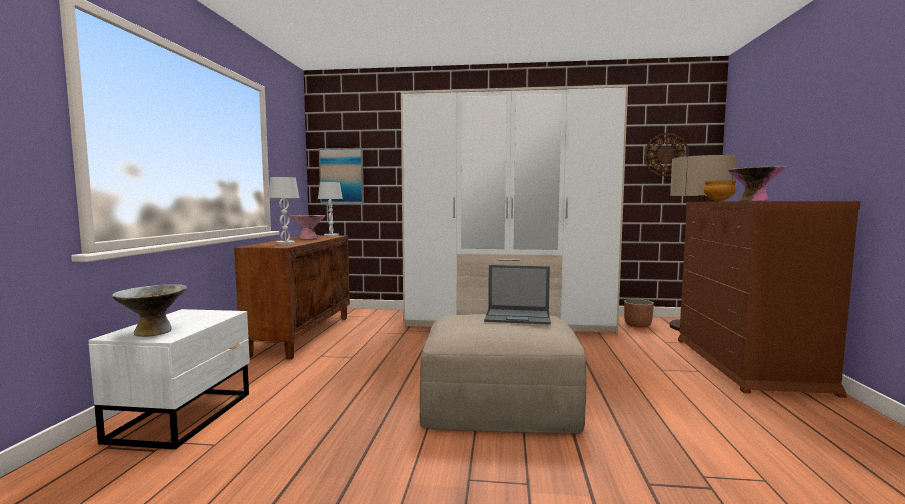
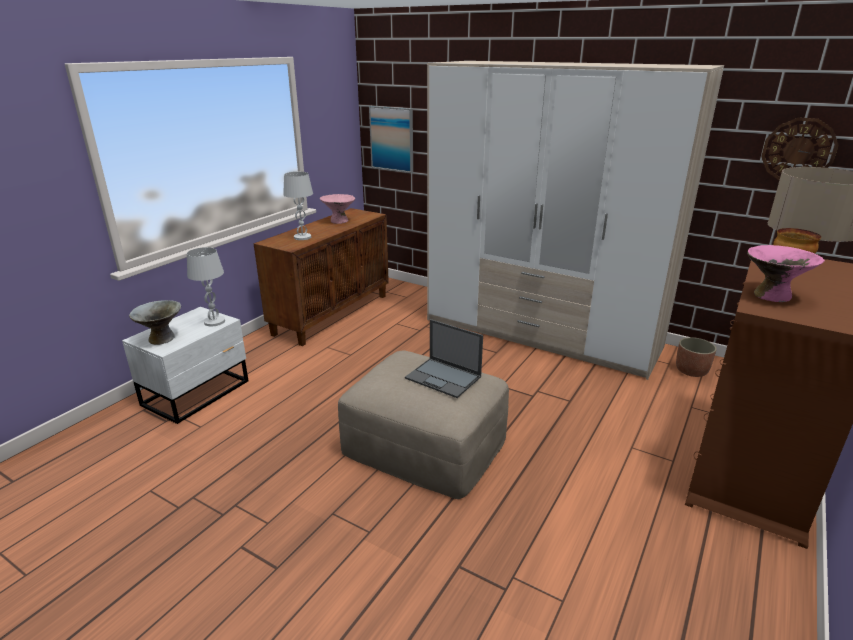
camera: 25 degrees right, 20 degrees up
white table lamp [318,182,343,236] -> white table lamp moved to [187,247,225,327]

